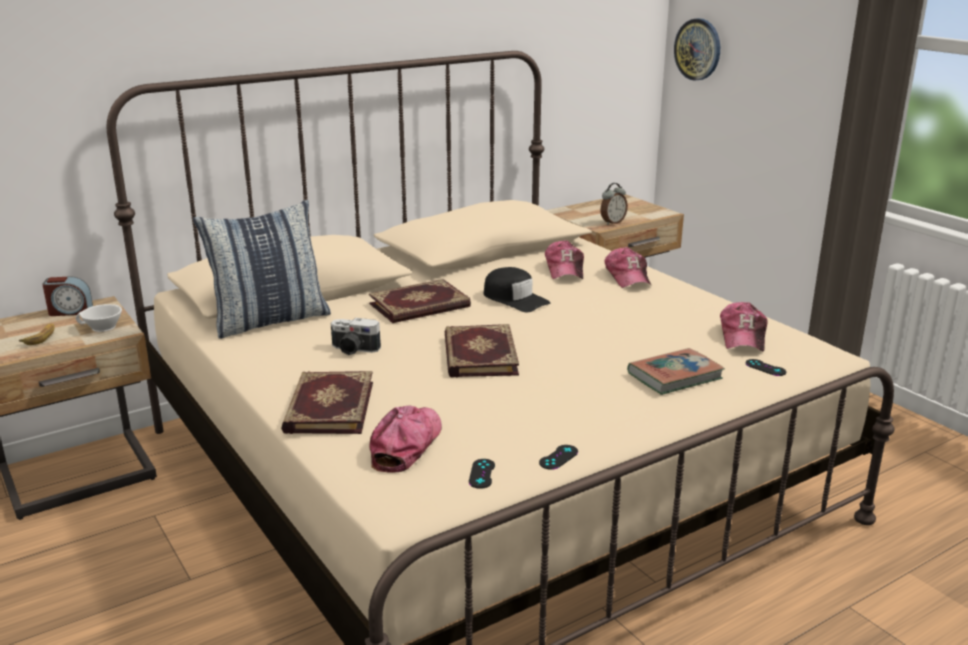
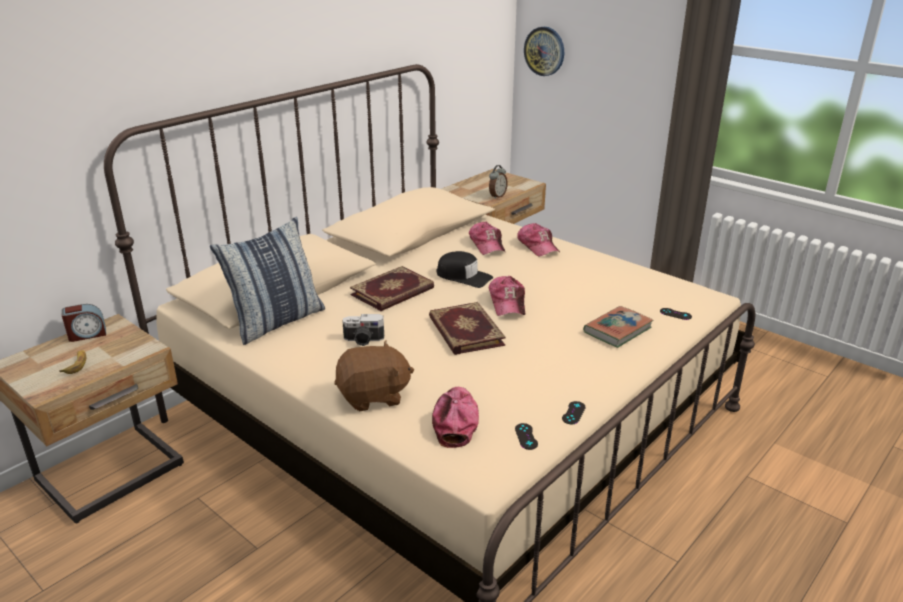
camera: 15 degrees left, 5 degrees up
white cup [76,304,122,332] -> none
book [281,371,373,434] -> brown plush toy [334,340,414,411]
cap [720,302,768,352] -> cap moved to [489,276,525,316]

